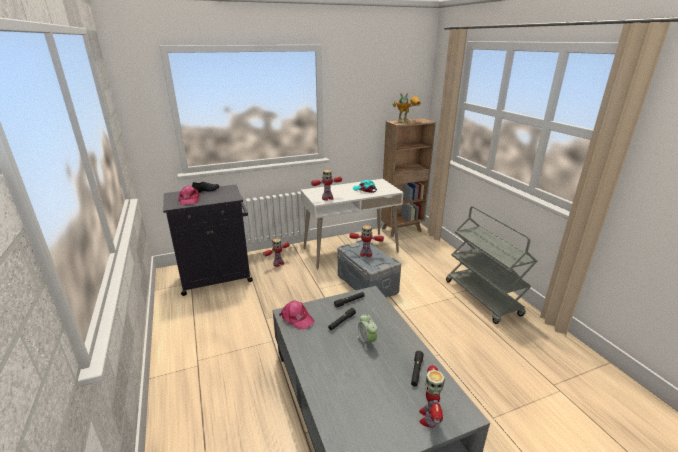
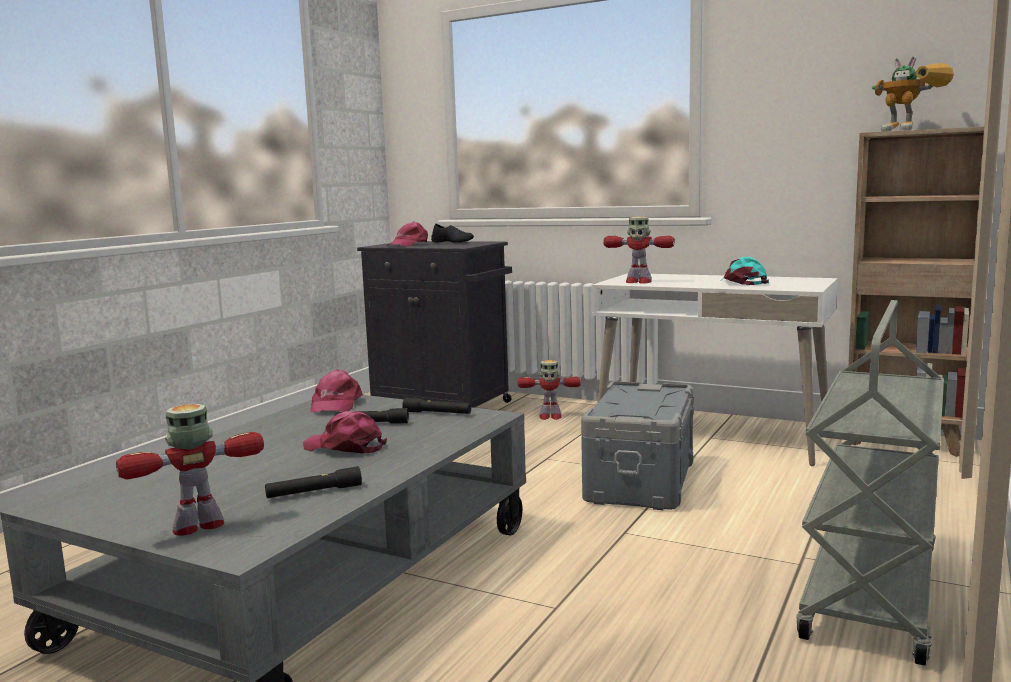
camera: 50 degrees right, 15 degrees down
toy robot [349,225,384,257] -> none
alarm clock [357,314,377,350] -> pink cap [303,411,387,453]

